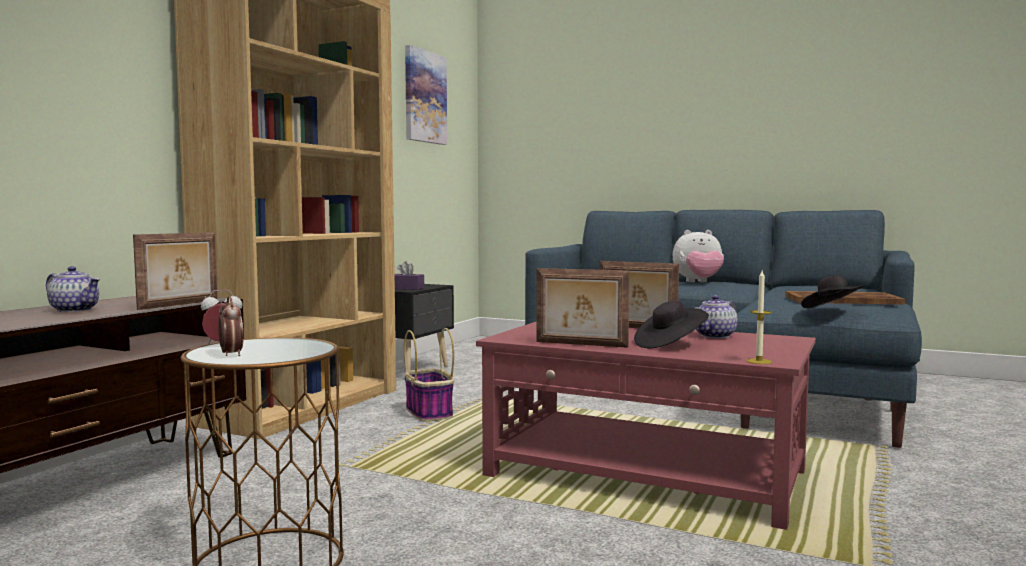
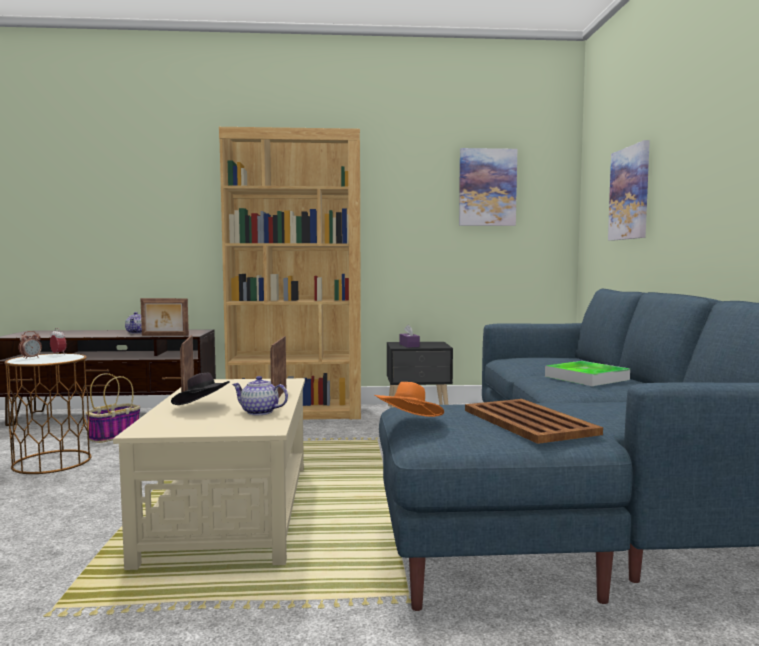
camera: 60 degrees right, 0 degrees up
basket [404,328,454,422] -> basket moved to [86,373,140,443]
red coffee table [476,322,816,530] -> beige coffee table [113,378,305,570]
plush toy [673,230,724,282] -> tray [545,361,630,386]
candle [746,271,772,364] -> none
black hat [801,275,864,308] -> orange hat [374,382,444,417]
none -> picture [608,140,650,241]

